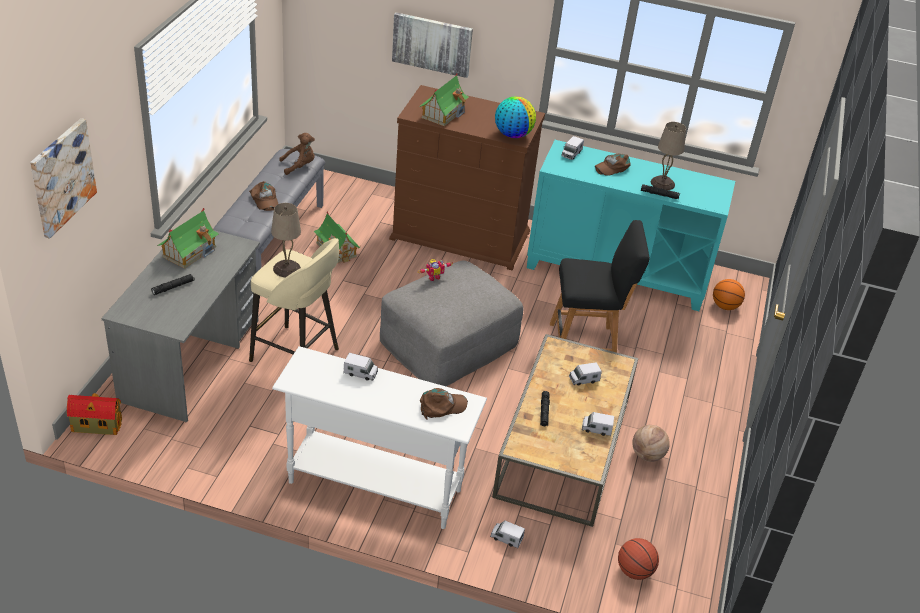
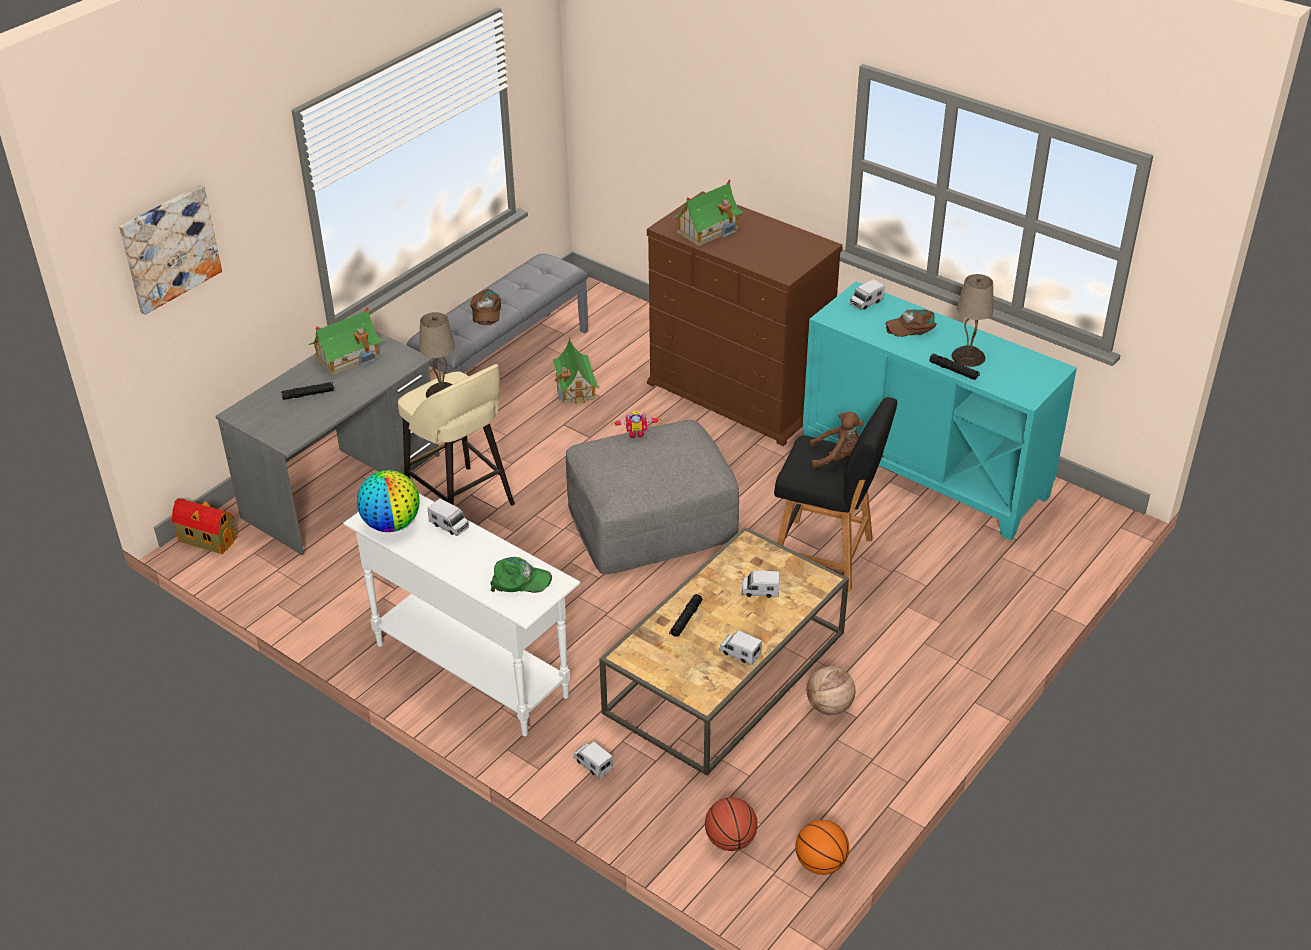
camera: 25 degrees right, 0 degrees up
brown plush toy [279,133,315,175] -> brown plush toy moved to [810,412,863,469]
picture [392,12,473,78] -> none
brown cap [420,388,468,420] -> green cap [491,557,552,593]
globe [495,96,536,138] -> globe moved to [357,470,419,532]
basketball [713,279,745,310] -> basketball moved to [795,820,849,875]

